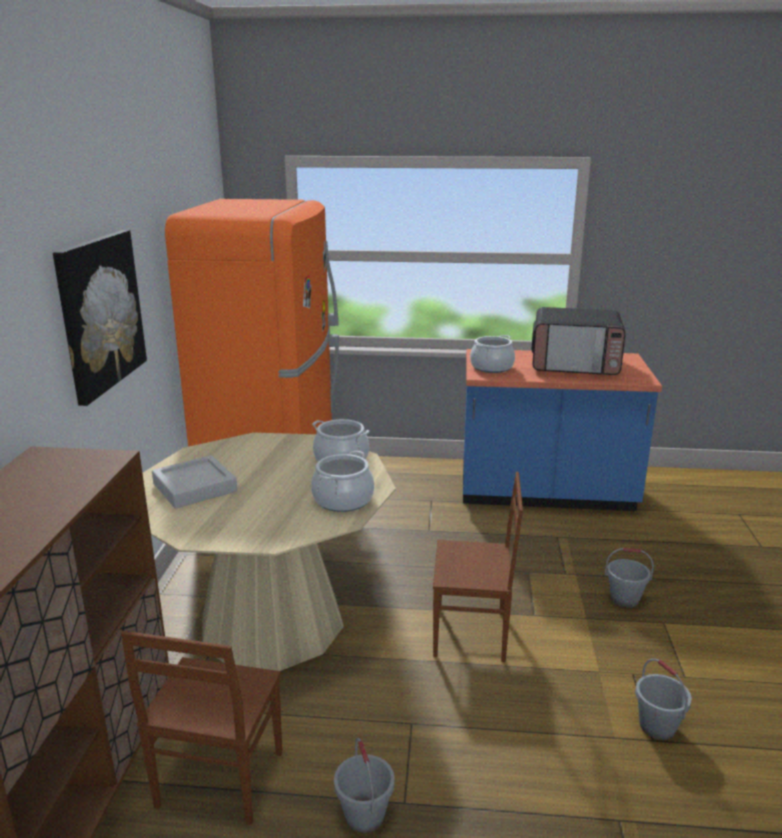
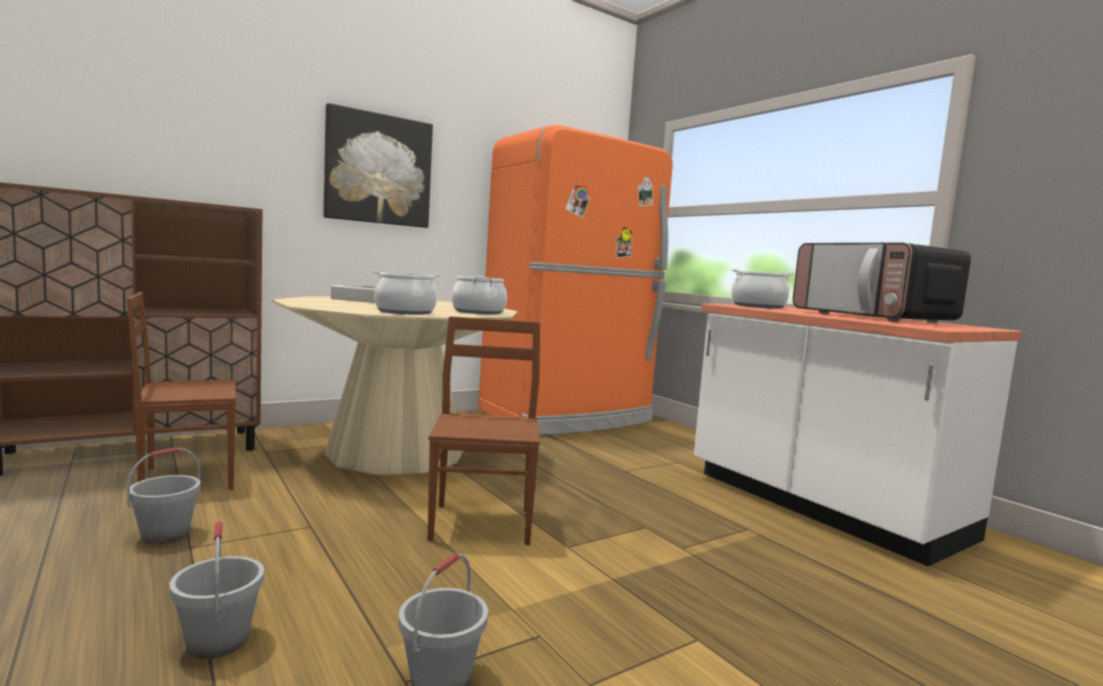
camera: 50 degrees right, 15 degrees down
brown chair [433,472,523,662] -> brown chair turned 150 degrees counterclockwise [428,316,540,545]
blue counter [463,349,662,511] -> white counter [694,304,1022,566]
grey bucket [605,548,654,608] -> grey bucket moved to [169,521,264,659]

